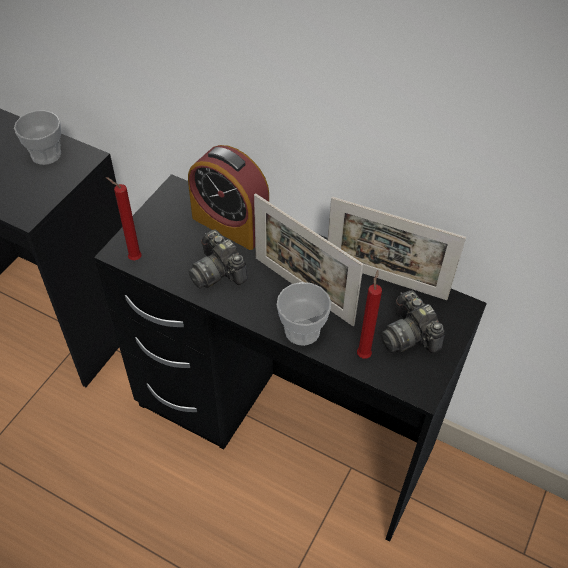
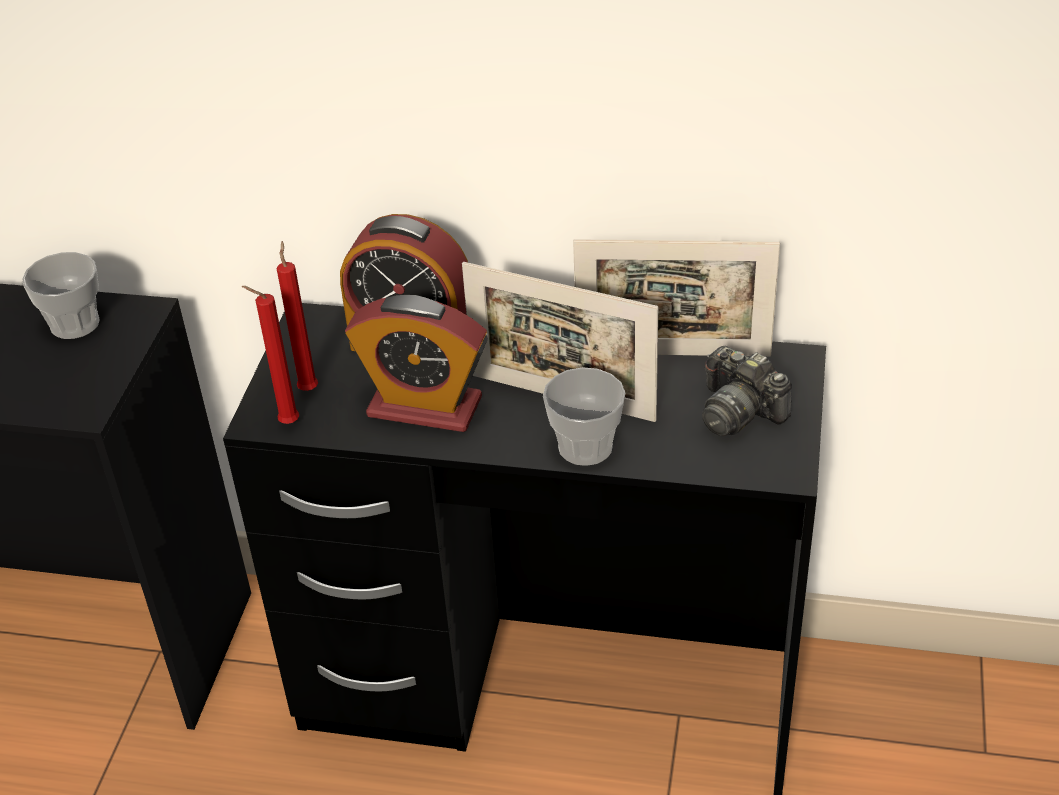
camera: 15 degrees left, 10 degrees down
camera [188,230,248,288] -> alarm clock [345,295,488,432]
red candle [357,270,382,358] -> red candle moved to [277,241,318,391]

